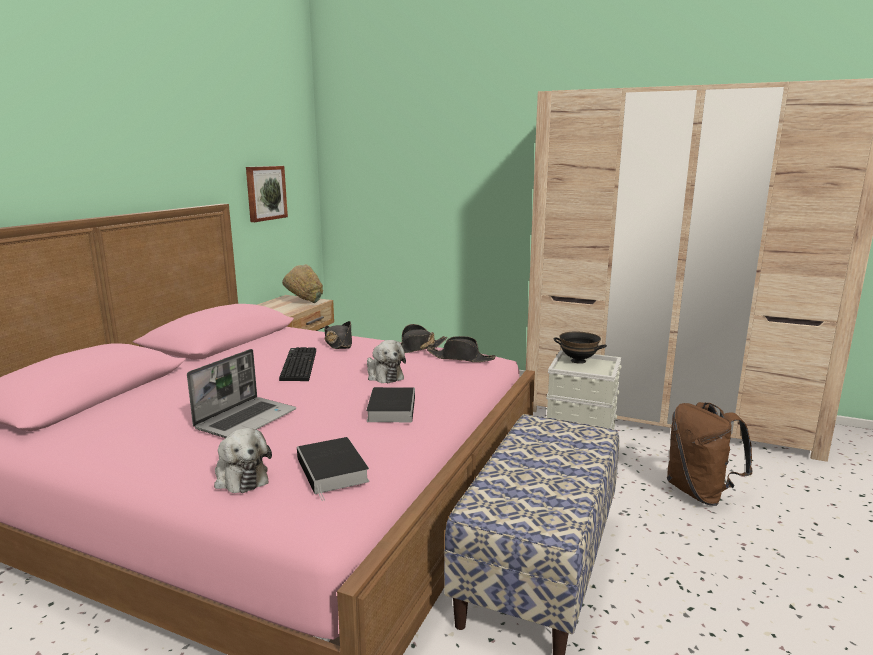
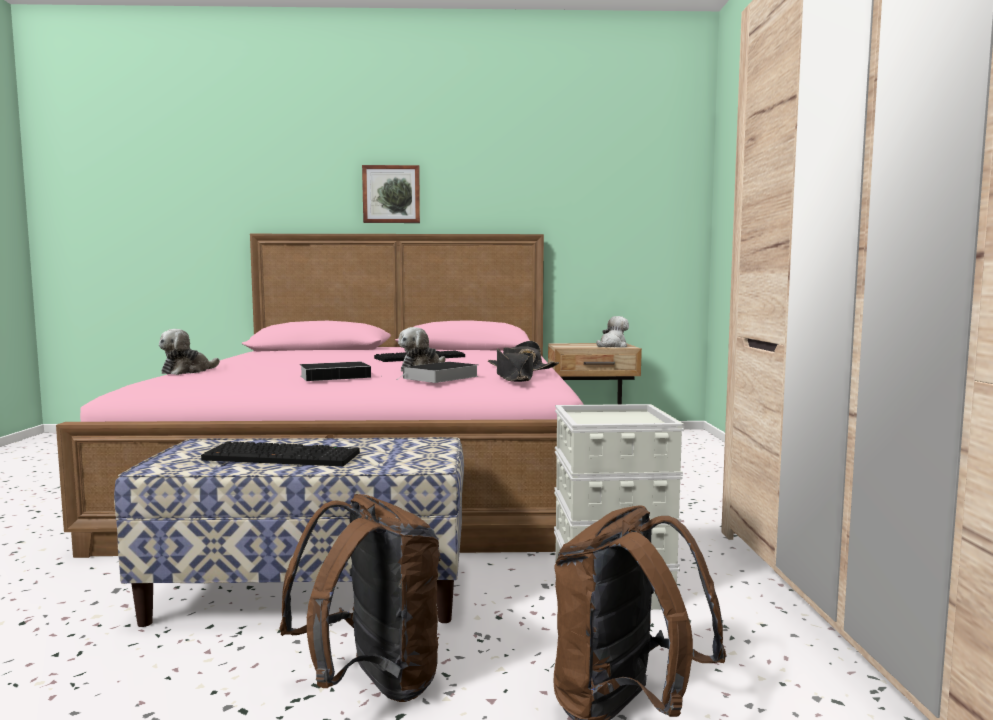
camera: 65 degrees right, 10 degrees down
laptop [187,349,296,438] -> none
picture [246,166,288,222] -> picture moved to [362,165,420,223]
green bowl [282,264,323,303] -> plush toy [596,316,629,347]
book [297,437,369,501] -> book moved to [396,362,478,383]
black hat [324,321,352,349] -> none
black bowl [554,331,607,364] -> none
none -> keyboard [201,441,360,466]
none -> brown backpack [279,494,441,702]

